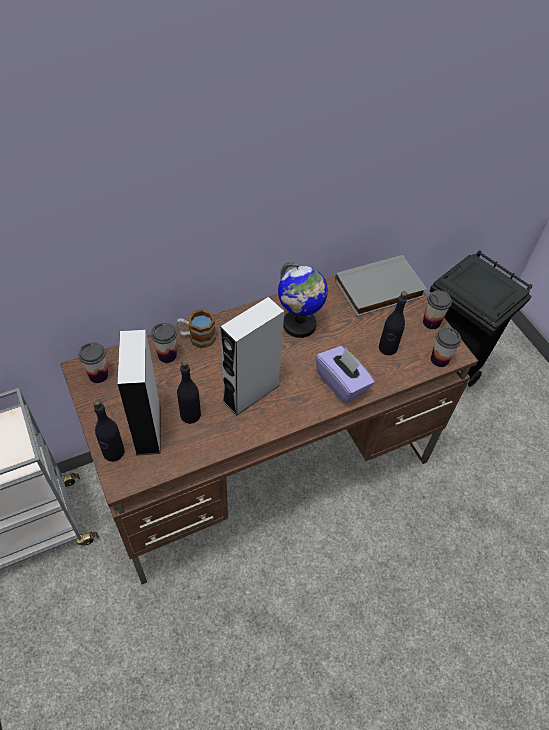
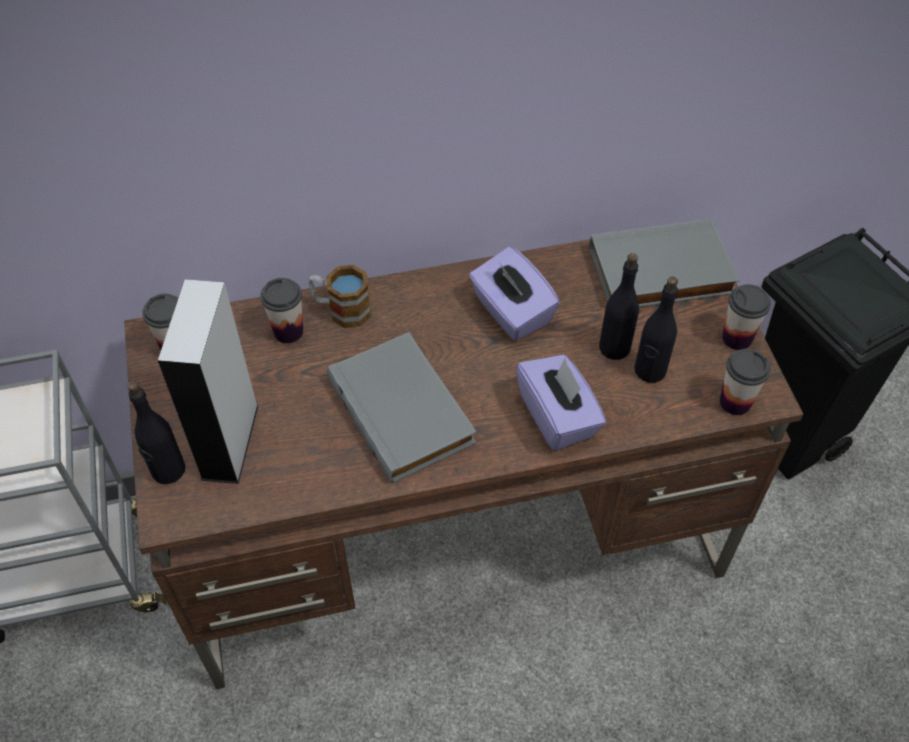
camera: 15 degrees right, 0 degrees up
black bottle [177,360,201,424] -> black bottle moved to [599,253,639,360]
grey speaker [220,297,285,416] -> grey book [326,332,476,484]
globe [278,261,328,338] -> purple tissue box [469,246,560,341]

